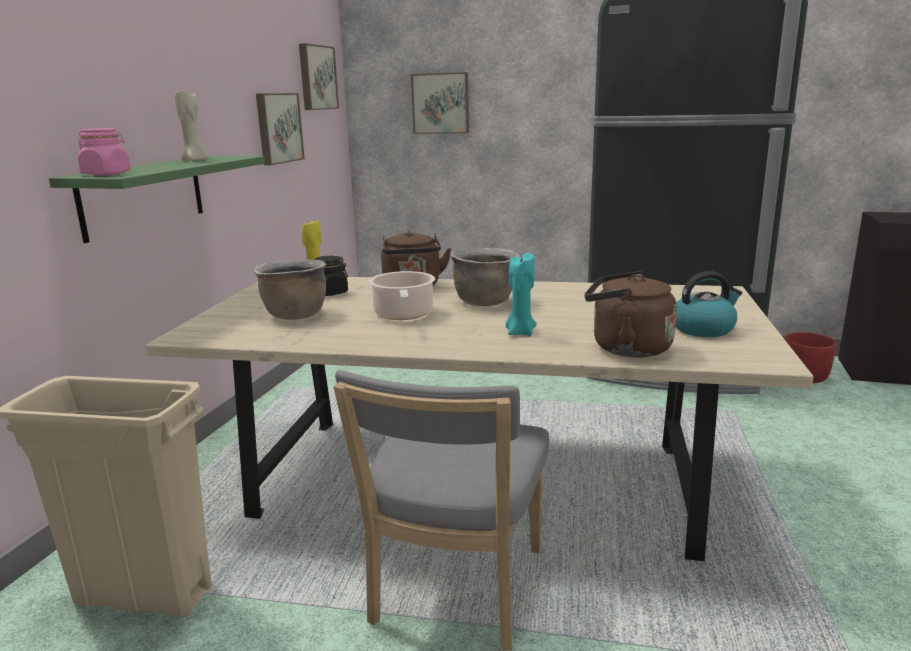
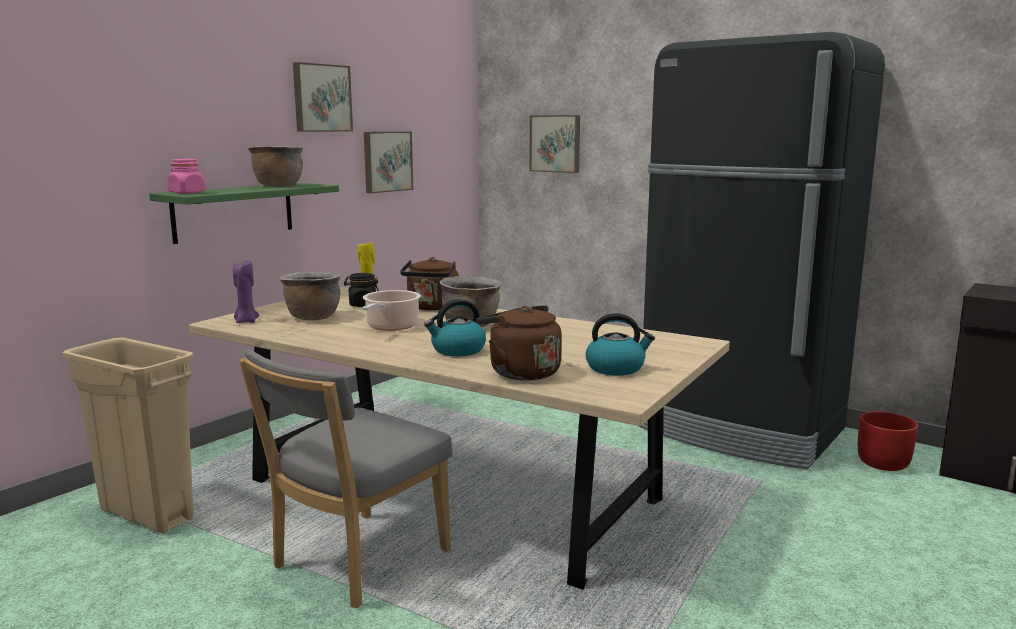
camera: 20 degrees right, 5 degrees down
beige candle [174,90,209,161] -> brown cooking pot [248,146,303,187]
picture [299,43,339,110] -> picture moved to [293,62,353,132]
turquoise candle [506,253,537,336] -> kettle [424,299,486,356]
none -> purple candle [233,260,259,323]

